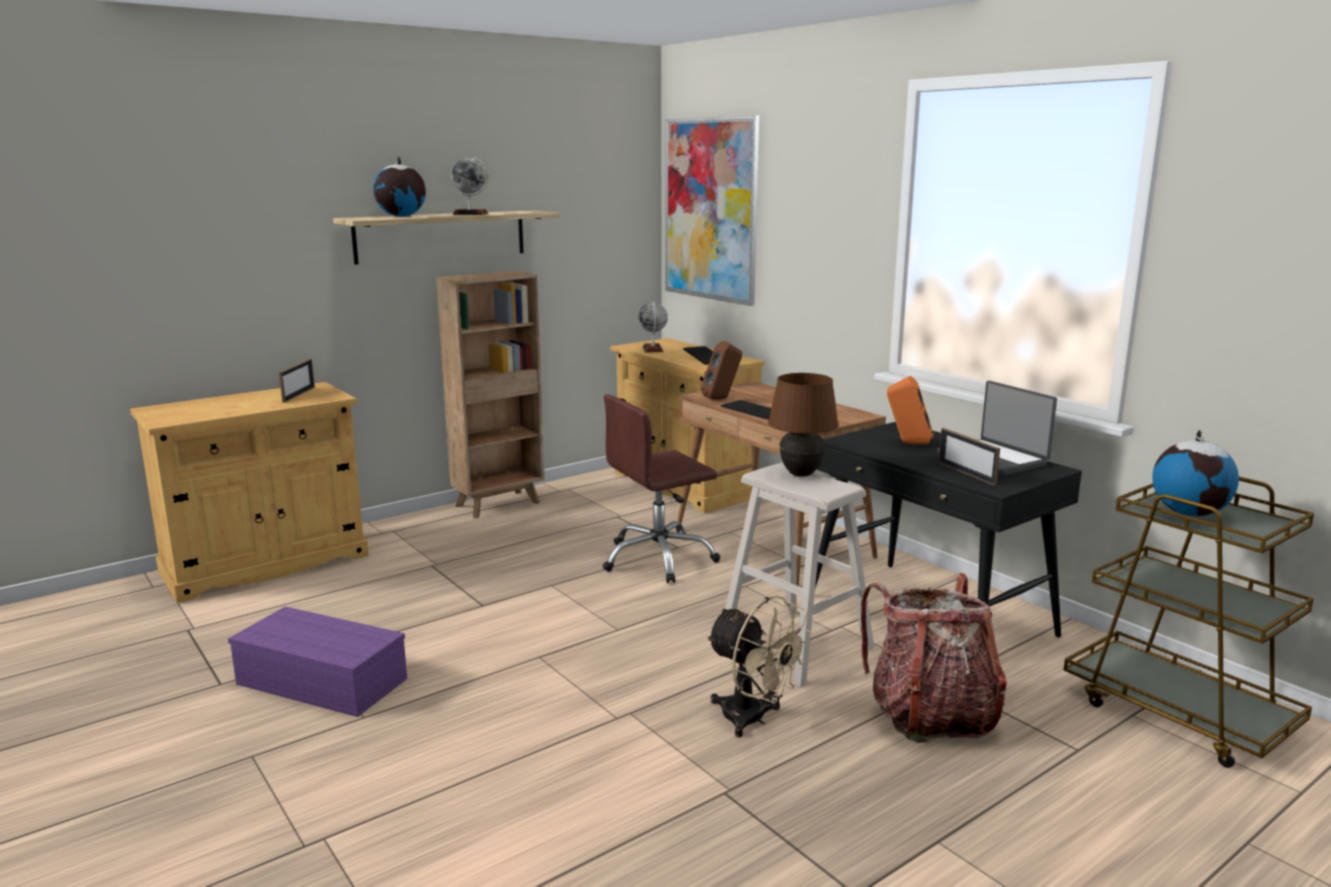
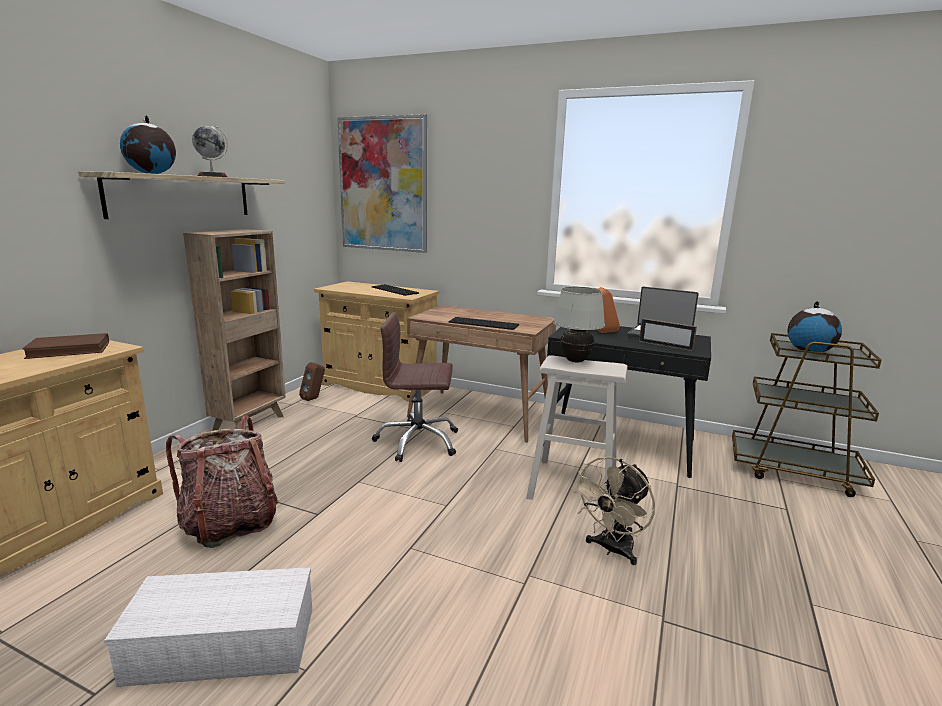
camera: 30 degrees left, 0 degrees up
purple storage box [228,607,407,717] -> white storage box [104,567,312,687]
picture frame [279,359,315,403] -> brown book [22,333,109,359]
brown office chair [603,394,720,583] -> brown office chair turned 60 degrees clockwise [372,312,458,462]
globe [638,301,668,353] -> none
brown speaker [701,341,742,399] -> brown speaker moved to [299,362,325,401]
beige fan [706,596,813,738] -> beige fan turned 120 degrees clockwise [571,457,655,565]
brown table lamp [768,373,839,476] -> white table lamp [553,287,605,362]
backpack [861,573,1007,743] -> backpack moved to [166,415,278,548]

